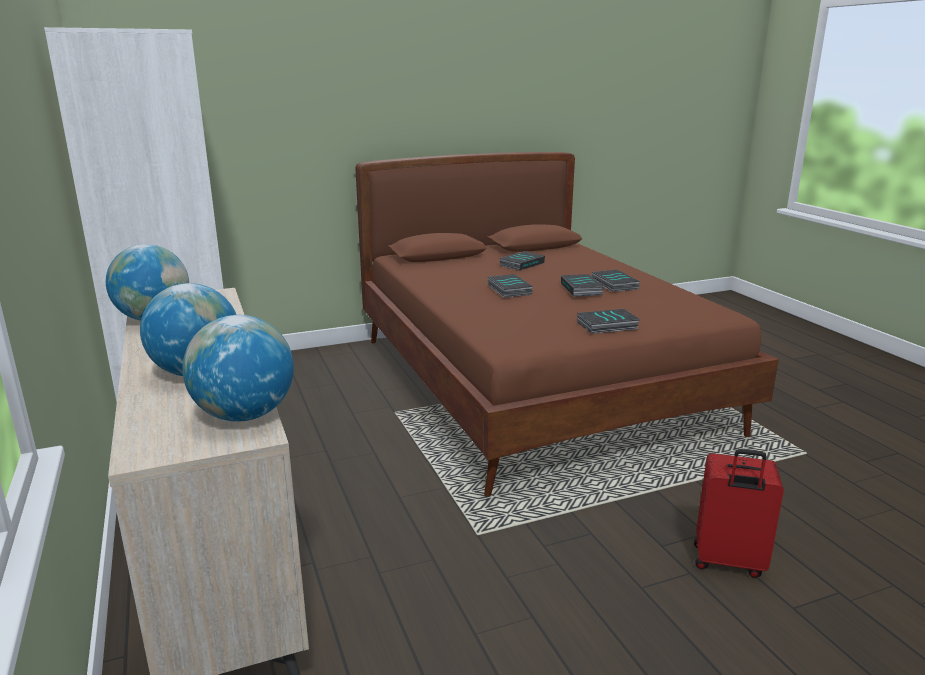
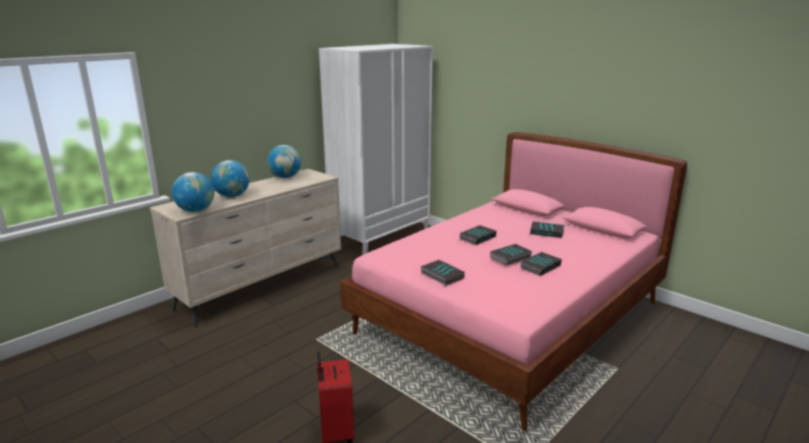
camera: 65 degrees right, 0 degrees up
brown bed [355,152,779,497] -> pink bed [341,132,687,431]

